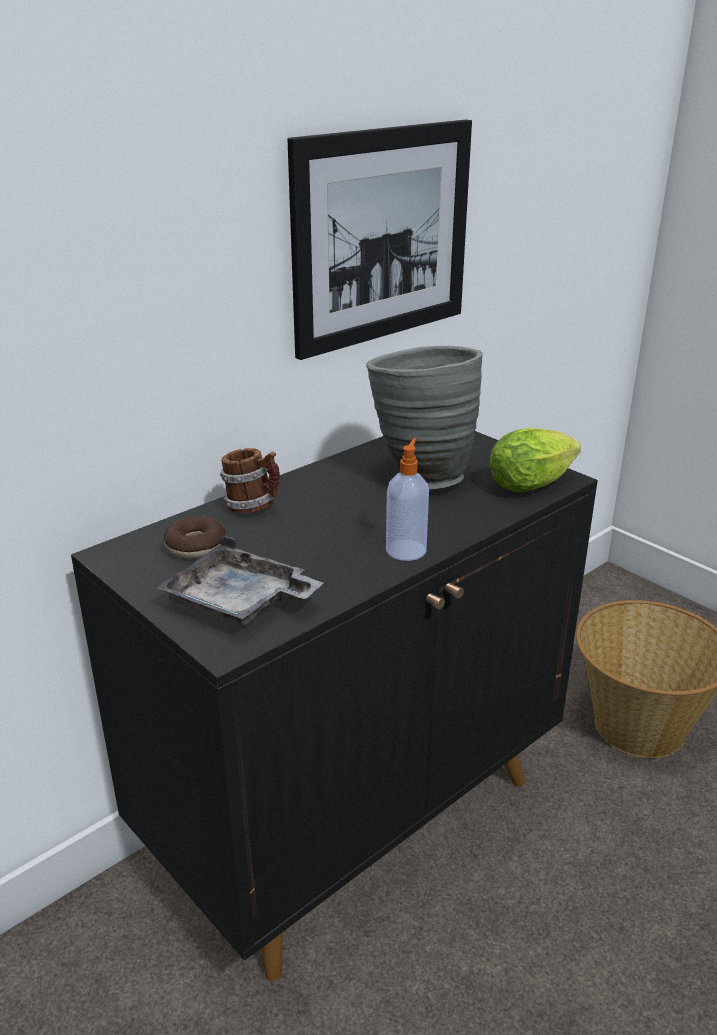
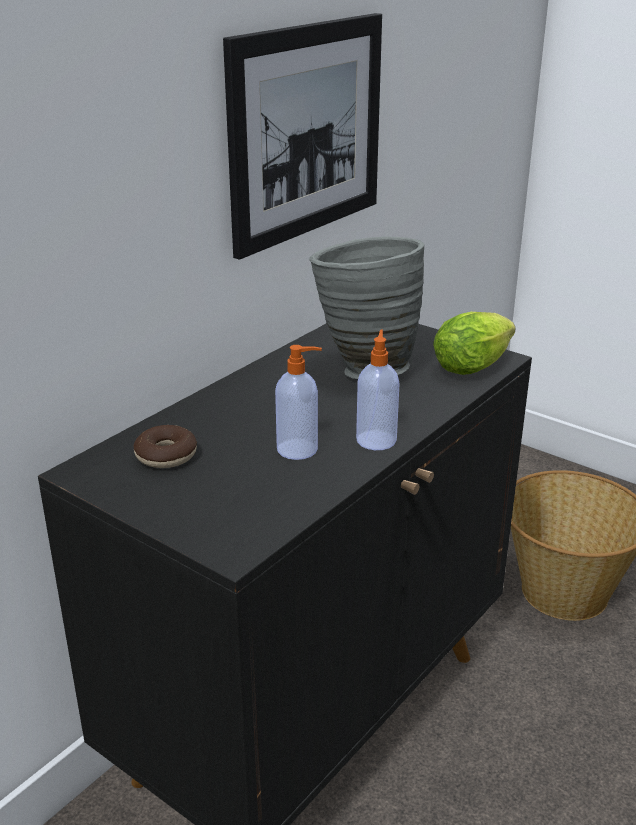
camera: 10 degrees left, 0 degrees up
grey tray [156,535,323,626] -> none
mug [220,448,280,514] -> none
none -> soap dispenser [275,345,322,460]

